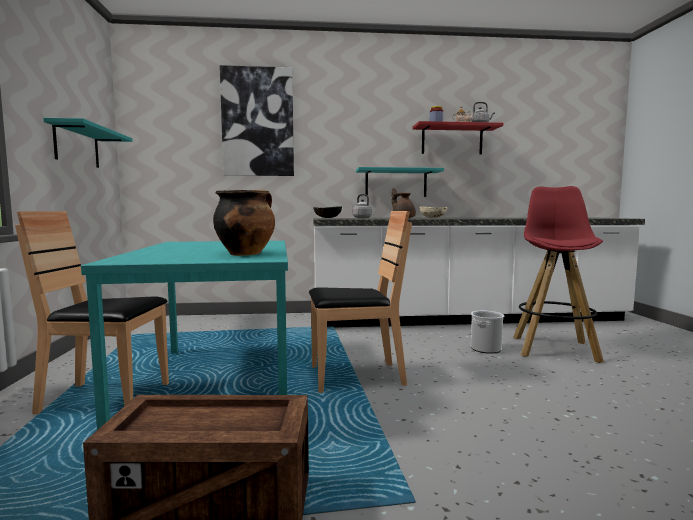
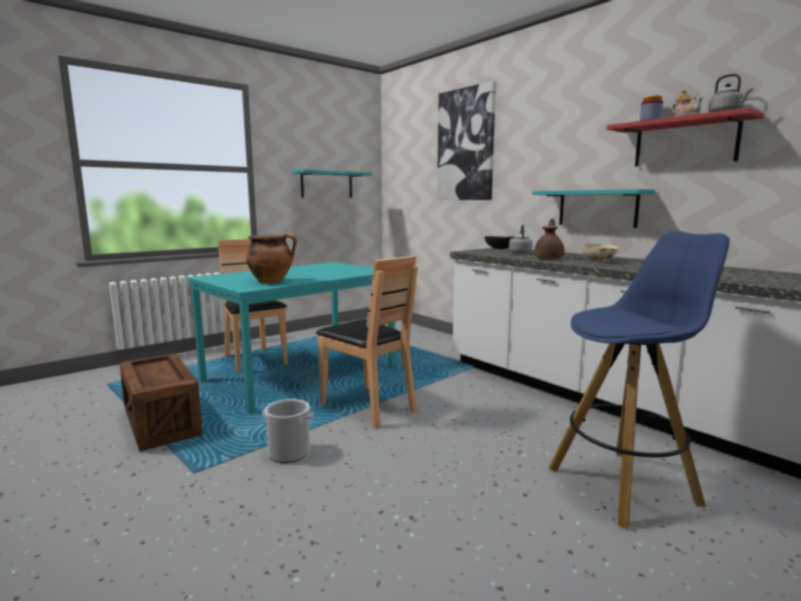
camera: 55 degrees right, 5 degrees up
bucket [471,311,504,354] -> bucket moved to [262,399,313,463]
red stool [513,186,604,363] -> blue stool [549,230,730,529]

